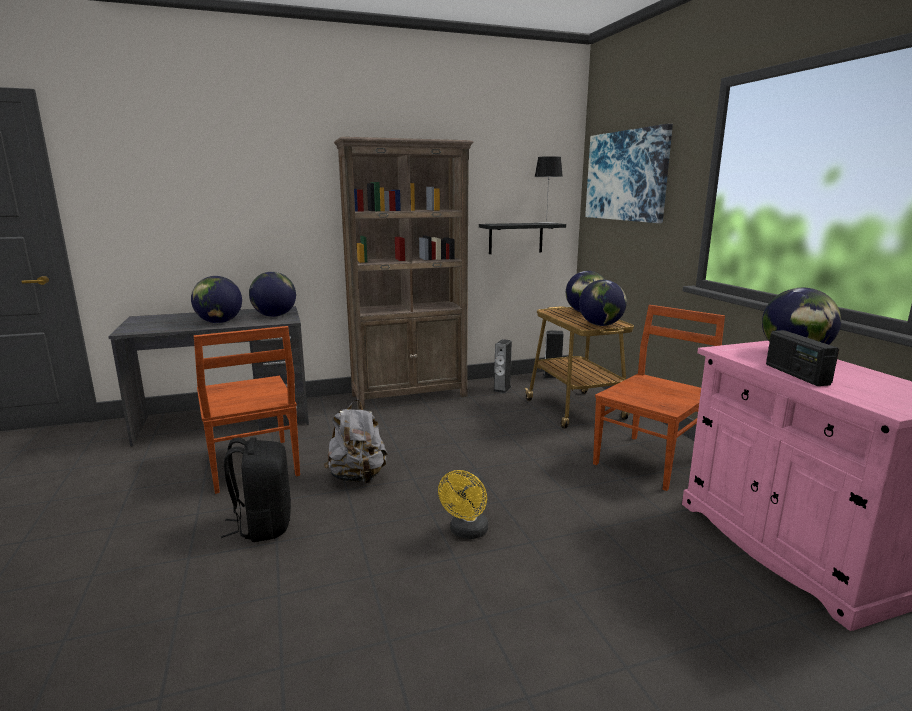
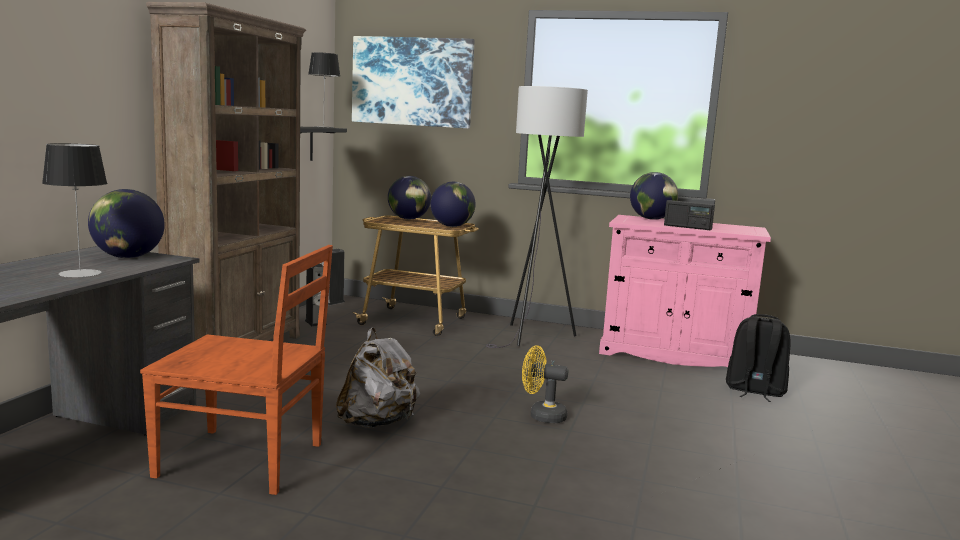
camera: 55 degrees left, 5 degrees down
globe [191,276,242,323] -> table lamp [42,143,107,277]
black backpack [221,437,291,542] -> black backpack moved to [726,314,791,402]
yellow fan [438,470,488,539] -> yellow fan turned 135 degrees clockwise [522,346,568,423]
brown chair [593,305,725,491] -> grey floor lamp [486,86,588,348]

